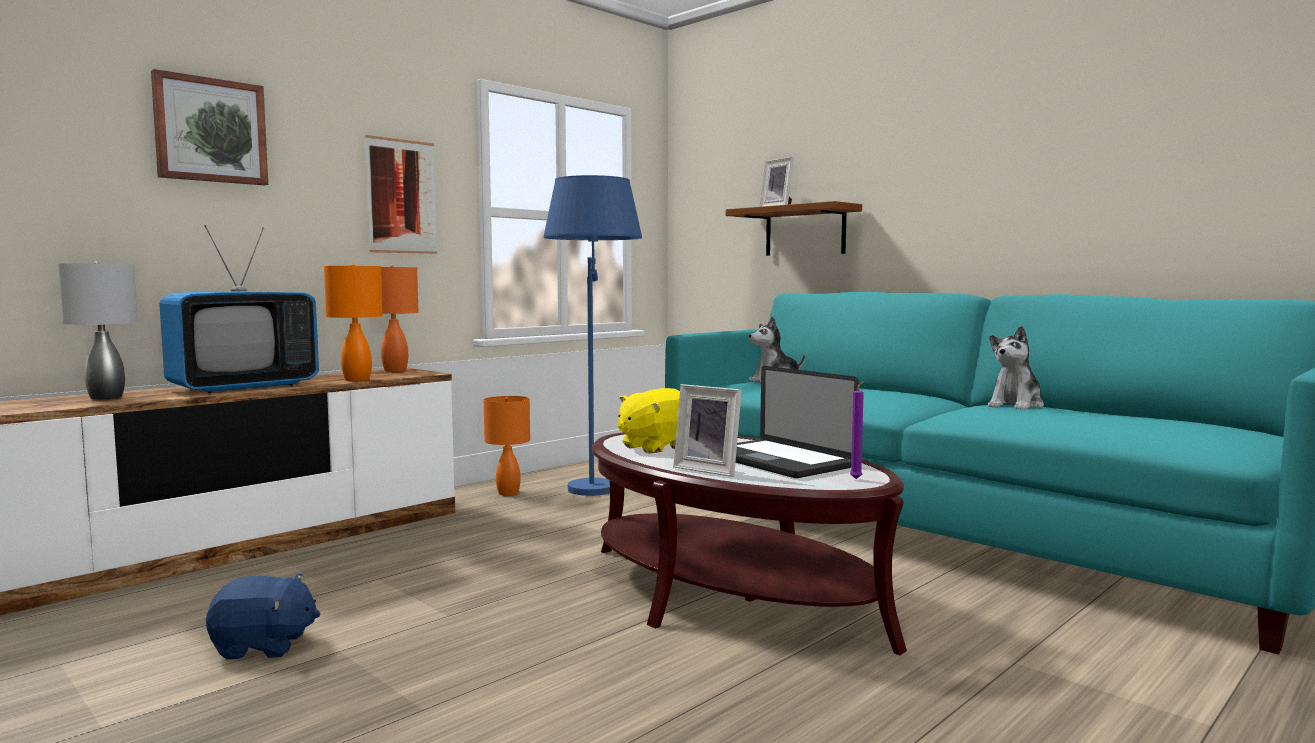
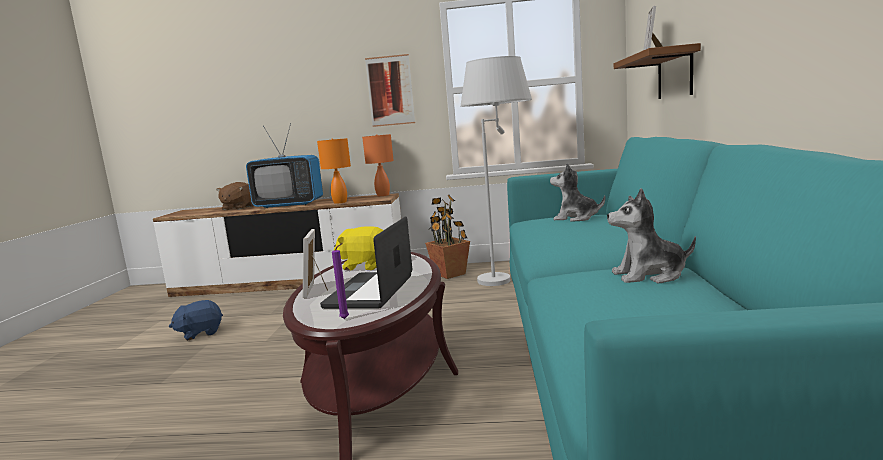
camera: 50 degrees right, 5 degrees up
grey table lamp [58,262,138,400] -> brown plush toy [216,182,253,210]
picture [151,69,268,185] -> none
blue plush toy [206,574,320,660] -> blue plush toy turned 105 degrees clockwise [169,300,223,341]
orange table lamp [484,396,530,496] -> potted plant [425,195,470,279]
blue floor lamp [544,175,642,496] -> white floor lamp [461,56,532,286]

